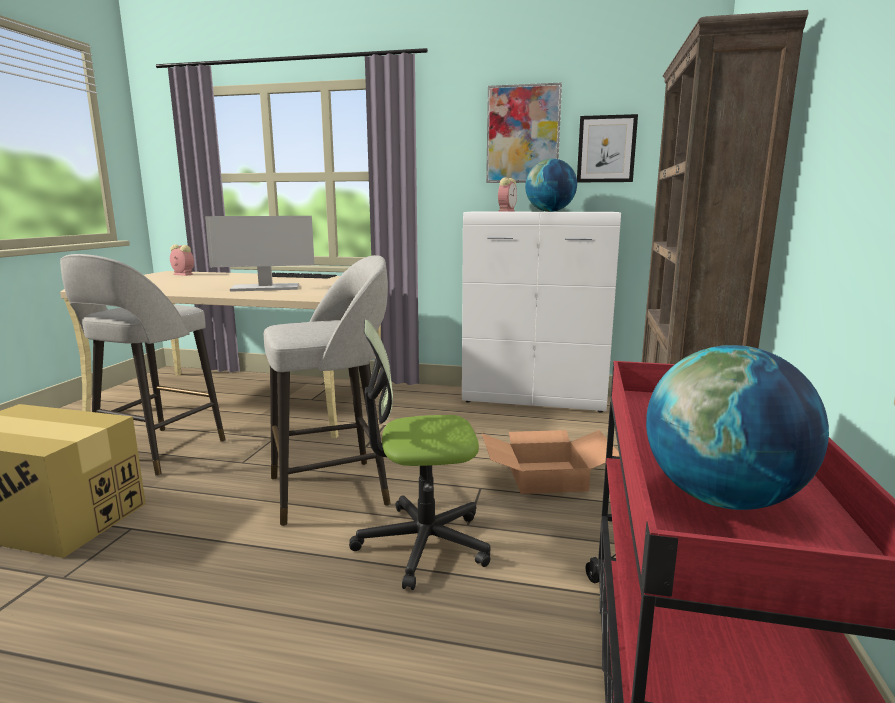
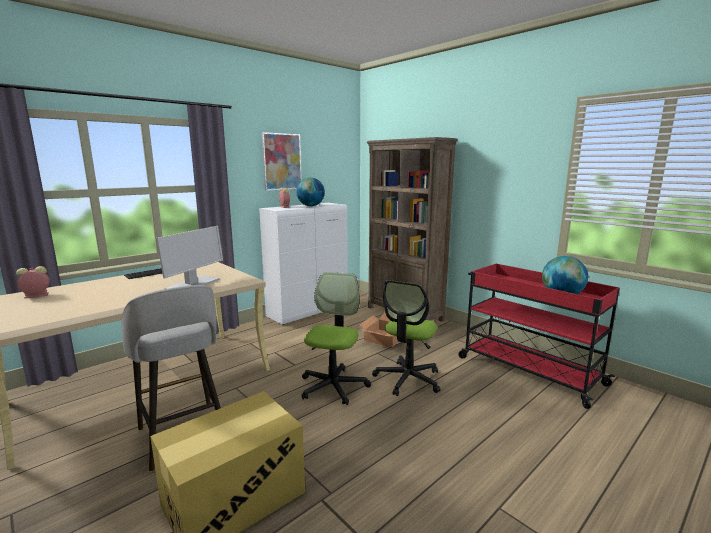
camera: 55 degrees left, 0 degrees up
grey stool [264,255,391,526] -> office chair [302,272,371,405]
picture [577,114,638,182] -> none

